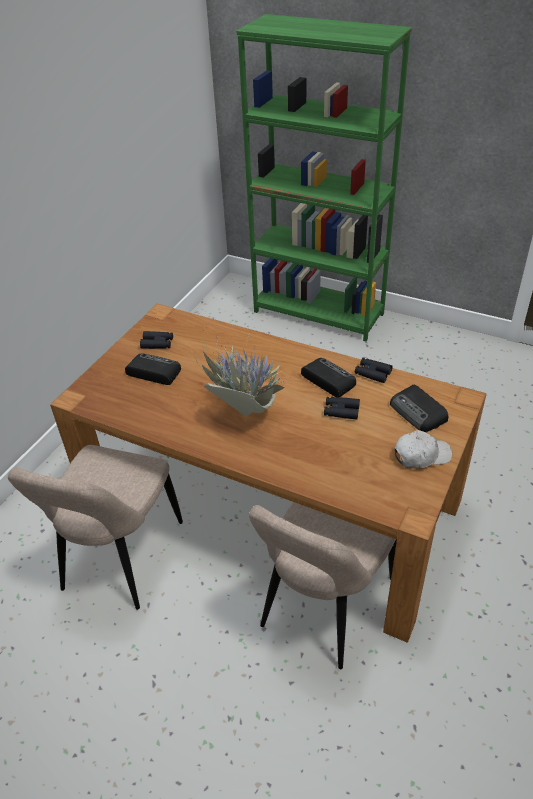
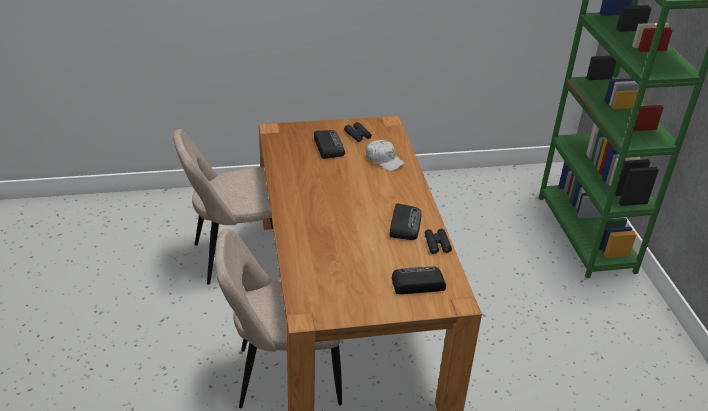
camera: 50 degrees right, 5 degrees down
potted plant [194,329,284,417] -> none
black binoculars [324,397,360,420] -> none
radio [390,385,448,432] -> radio turned 60 degrees clockwise [392,267,446,294]
white cap [394,430,452,468] -> white cap moved to [366,140,405,171]

